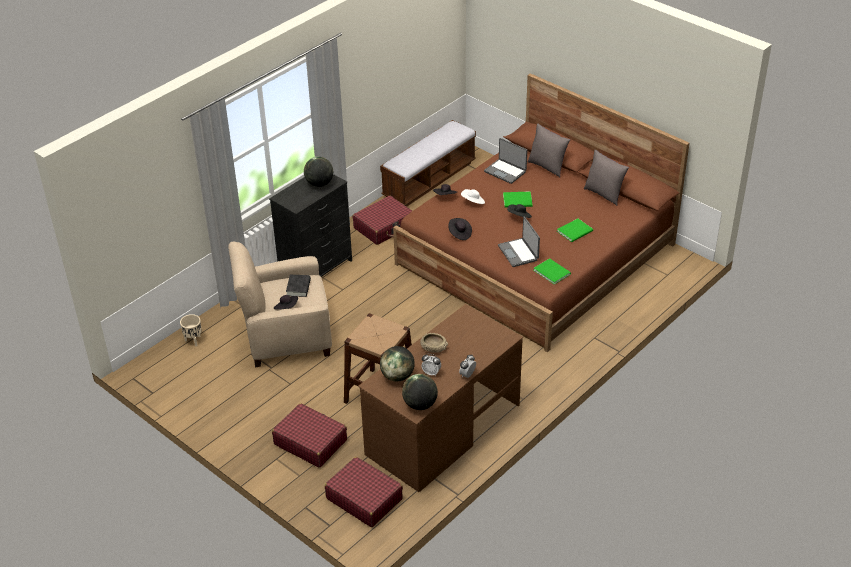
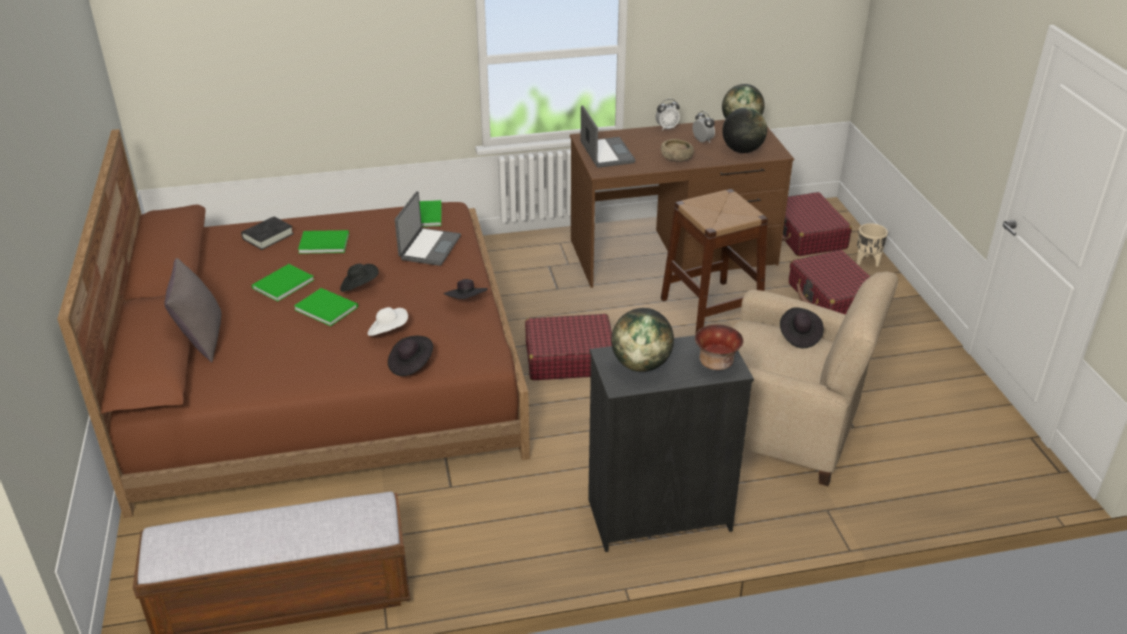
camera: 145 degrees left, 5 degrees down
beige planter [180,314,202,346] -> beige planter moved to [856,223,888,267]
black book [286,275,311,297] -> black book moved to [241,216,294,250]
red suitcase [353,196,412,245] -> red suitcase moved to [525,314,612,380]
laptop [484,138,527,184] -> laptop moved to [581,106,635,168]
grey pillow [584,150,629,206] -> none
none -> green book [252,264,314,301]
none -> bowl [695,324,743,370]

